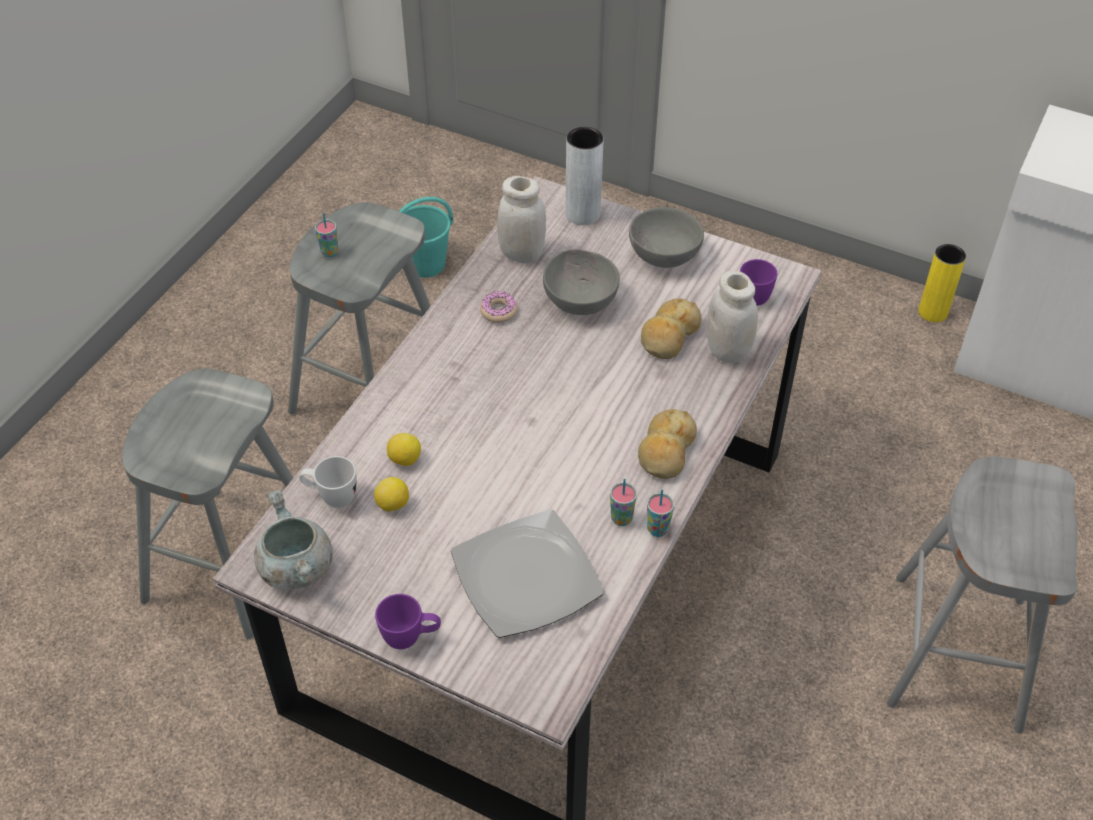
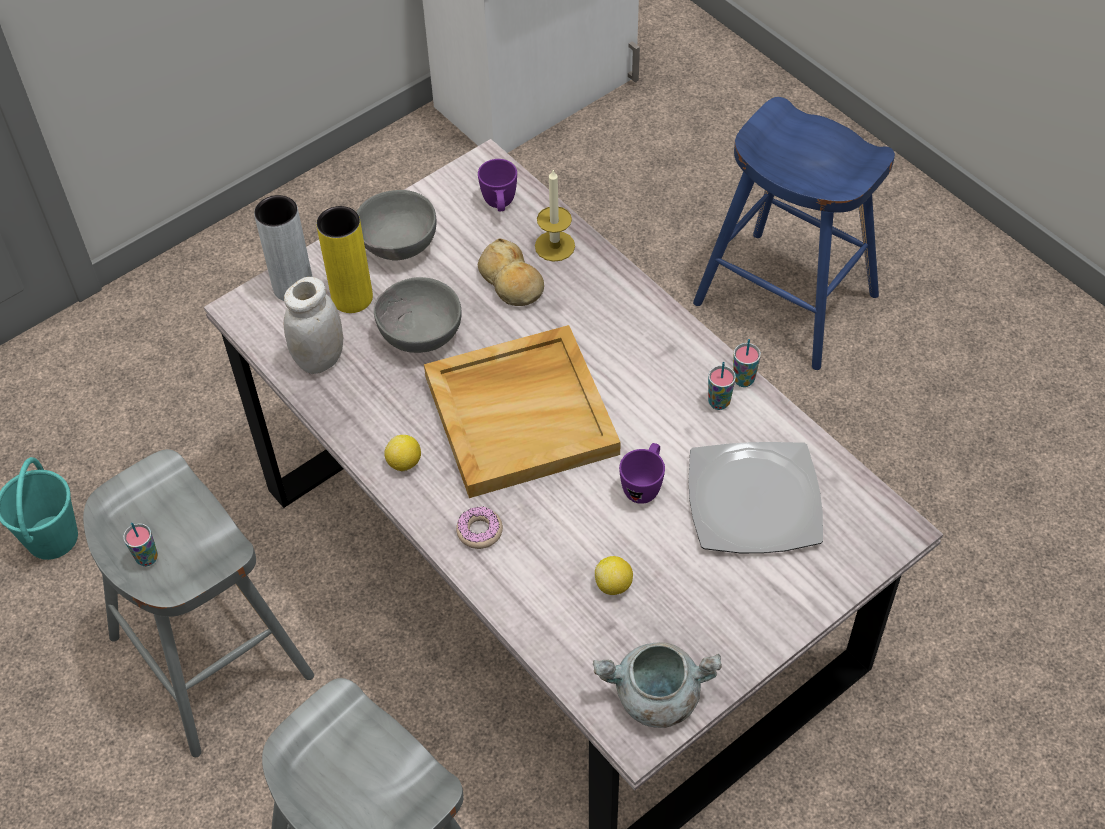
camera: 65 degrees left, 5 degrees up
white mug [299,456,356,508] -> none
purple mug [375,594,441,649] -> purple mug moved to [619,443,665,504]
lemon [387,433,421,466] -> lemon moved to [385,435,421,472]
donut [480,291,518,323] -> donut moved to [456,506,503,549]
bread [638,409,697,479] -> none
white jar [706,271,758,363] -> candle [535,170,575,262]
grey stool [887,456,1078,733] -> blue stool [693,97,895,370]
yellow vase [918,244,966,322] -> yellow vase moved to [316,206,373,313]
none -> beige tray [424,325,621,498]

